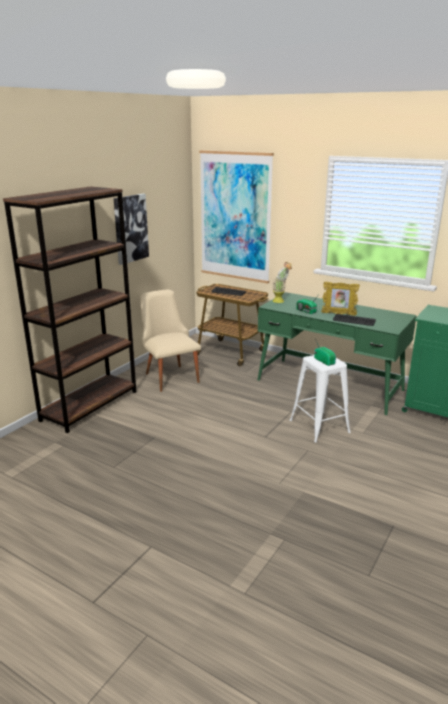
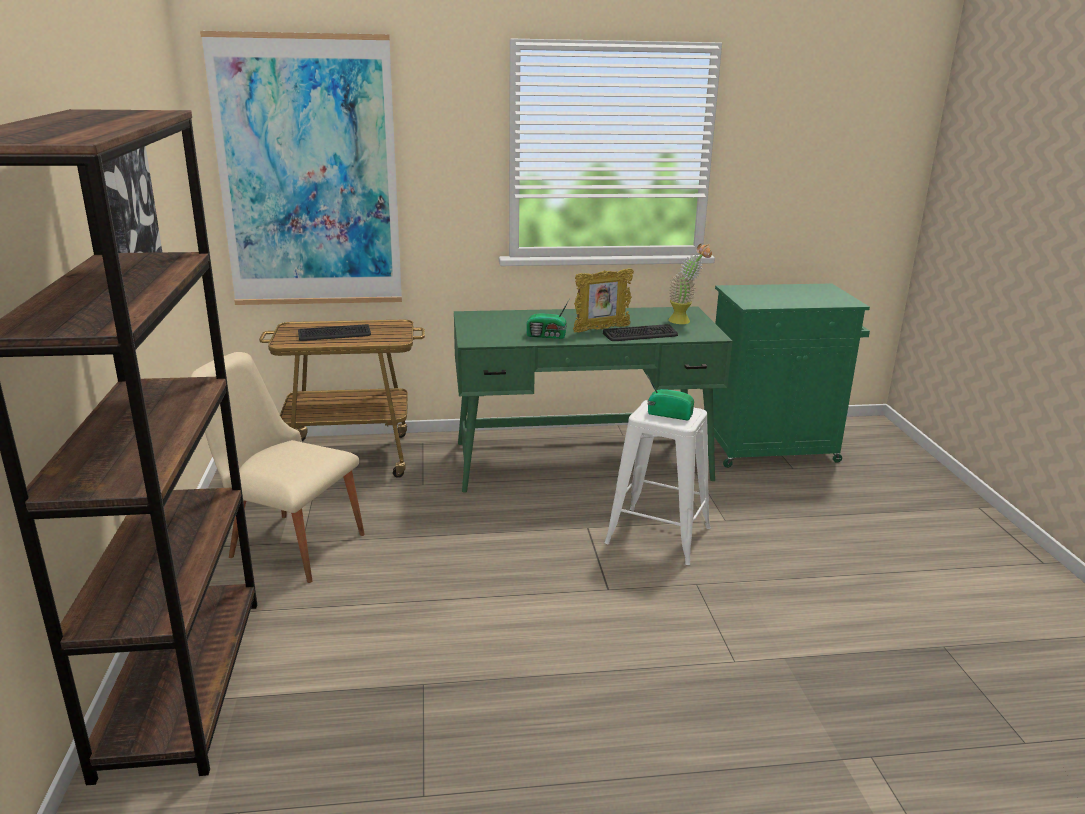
camera: 40 degrees left, 0 degrees up
potted plant [272,262,292,303] -> potted plant moved to [668,244,712,324]

